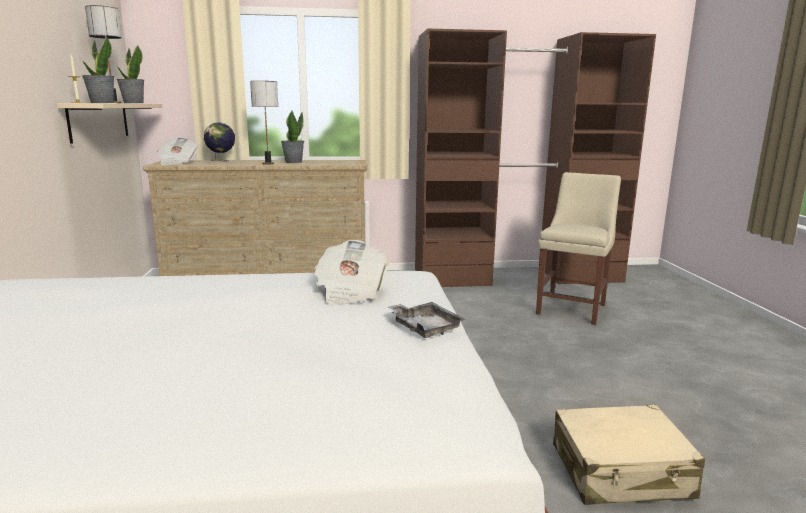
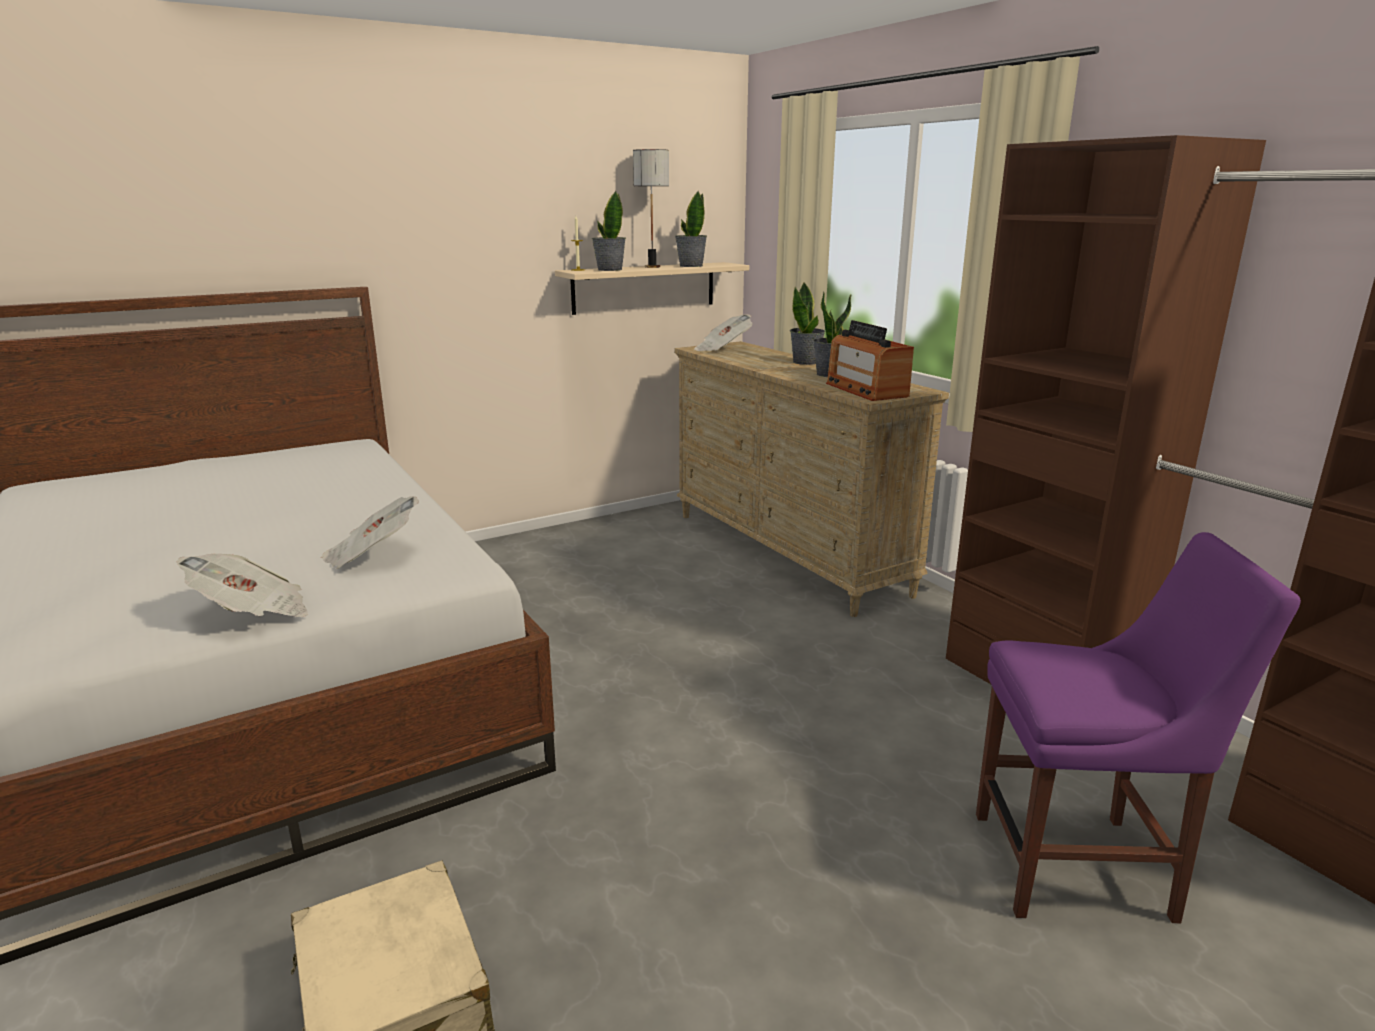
camera: 65 degrees right, 5 degrees up
globe [204,122,235,162] -> none
table lamp [250,81,278,165] -> none
grey tray [388,302,466,338] -> newspaper [176,554,308,617]
beige chair [536,172,621,325] -> purple chair [976,532,1301,923]
none -> potted plant [790,282,825,365]
none -> radio [826,320,914,401]

